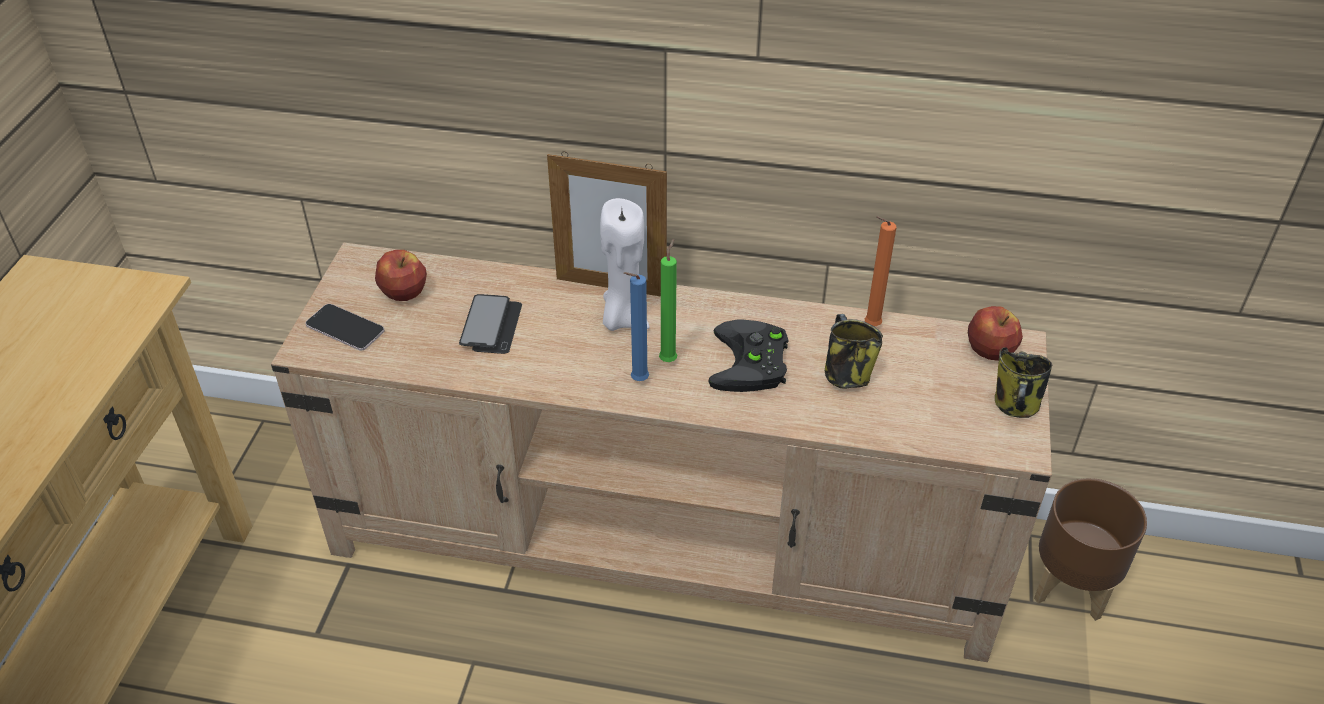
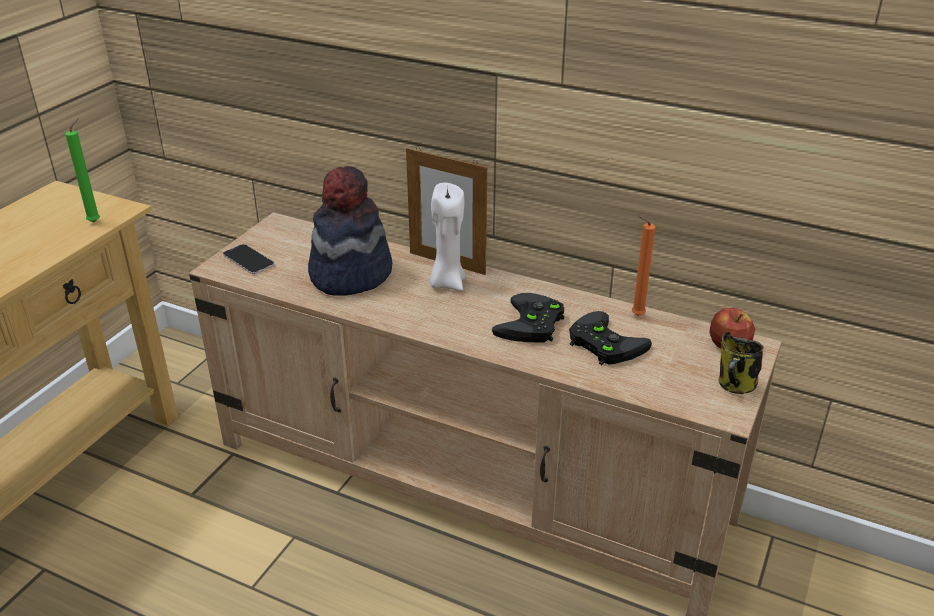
camera: 15 degrees right, 10 degrees down
apple [375,250,427,301] -> none
phone [459,294,522,354] -> hat [308,166,392,296]
blue candle [623,272,649,381] -> none
green candle [659,239,677,362] -> green candle moved to [65,118,100,223]
mug [825,314,883,389] -> black game controller [569,311,652,365]
brown planter [1034,478,1147,621] -> none

